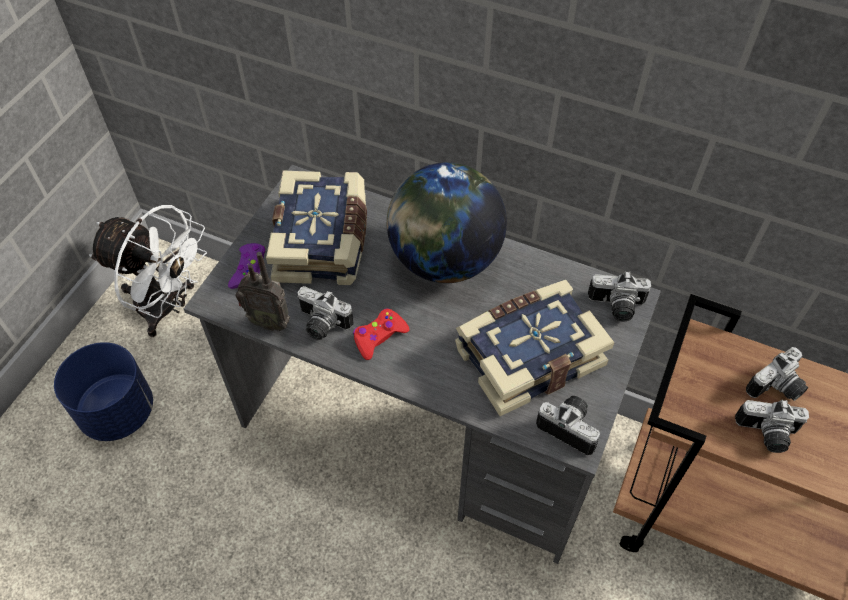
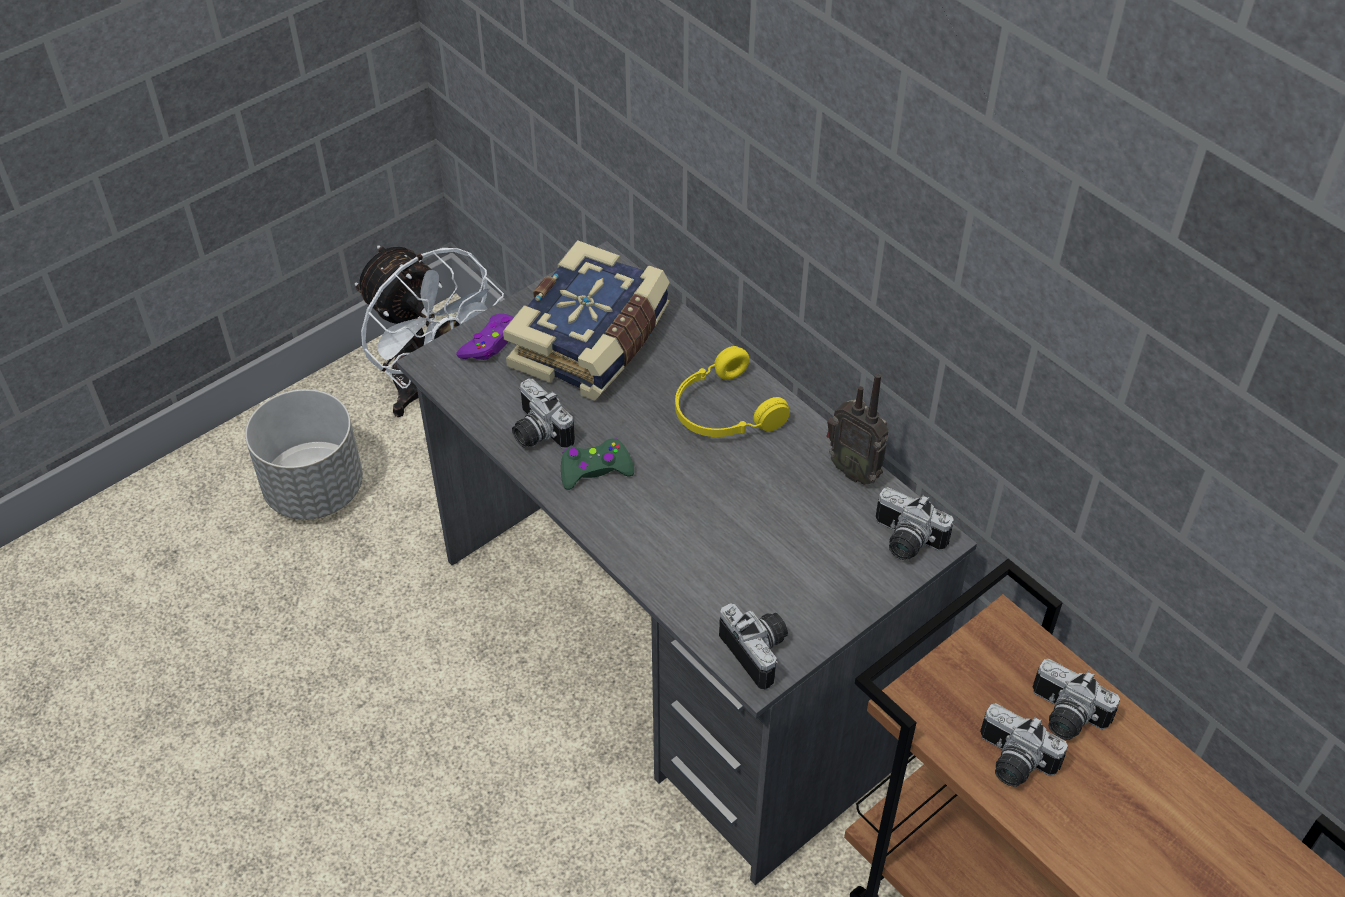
camera: 25 degrees right, 5 degrees down
blue planter [54,342,153,441] -> grey planter [245,389,363,519]
radio [235,252,290,331] -> radio moved to [827,373,888,485]
red game controller [353,308,409,360] -> green game controller [561,438,634,490]
globe [387,162,507,283] -> yellow headphones [675,346,790,437]
book [455,280,615,416] -> none
camera [746,347,808,401] -> camera turned 45 degrees clockwise [1033,659,1120,740]

